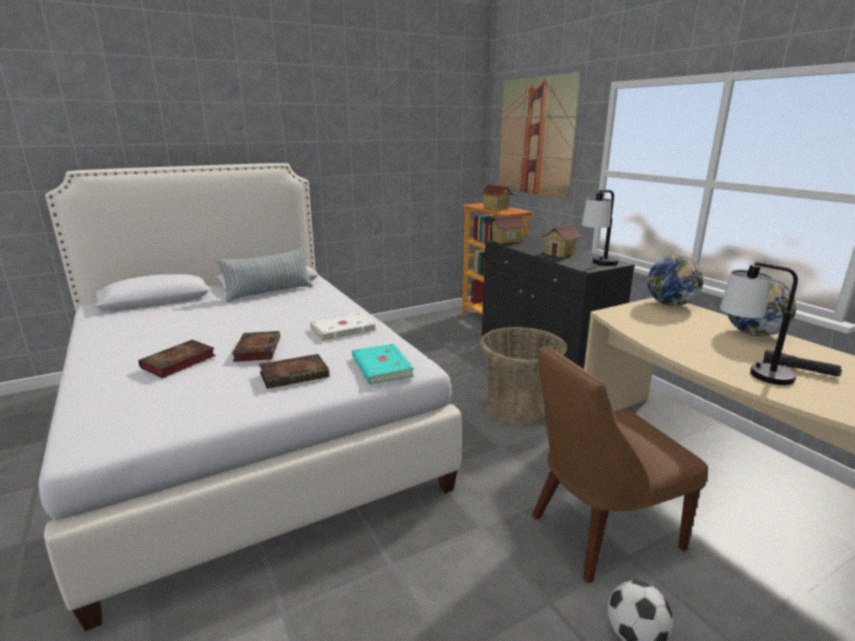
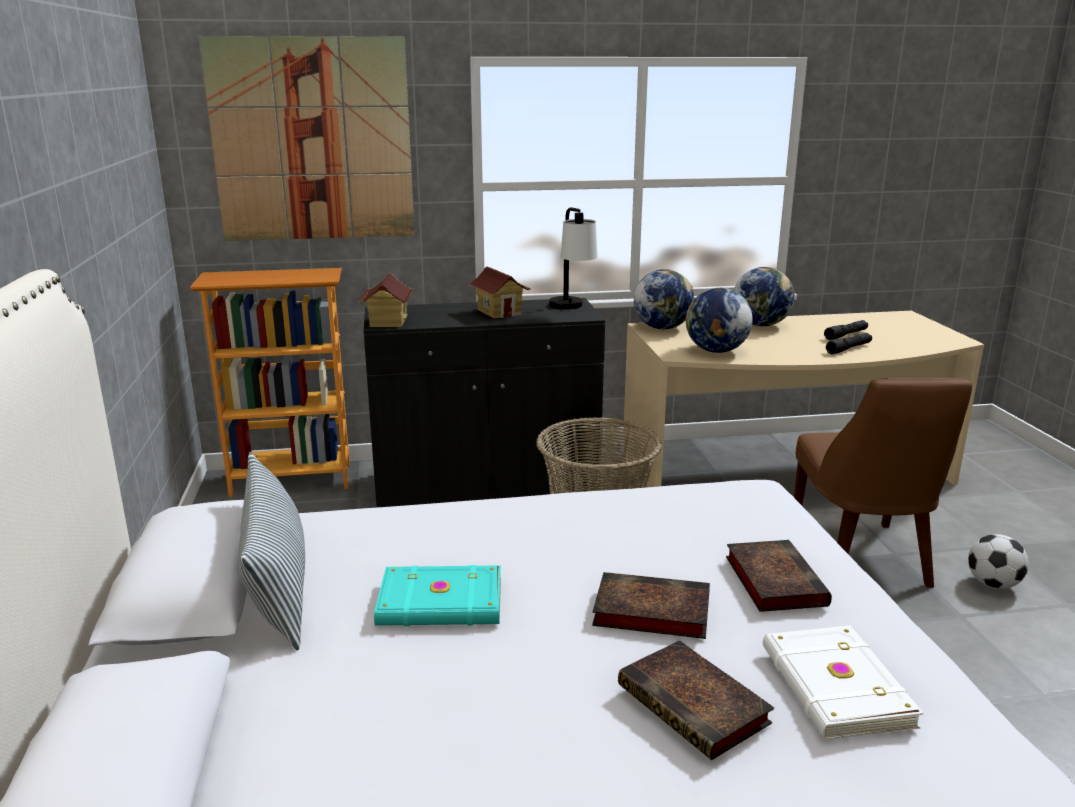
camera: 70 degrees left, 0 degrees up
white book [310,313,376,341] -> white book moved to [763,625,923,740]
turquoise book [352,344,415,385] -> turquoise book moved to [374,565,501,626]
toy house [479,184,515,210] -> none
table lamp [720,262,798,385] -> black flashlight [826,333,872,355]
none -> globe [686,288,753,353]

